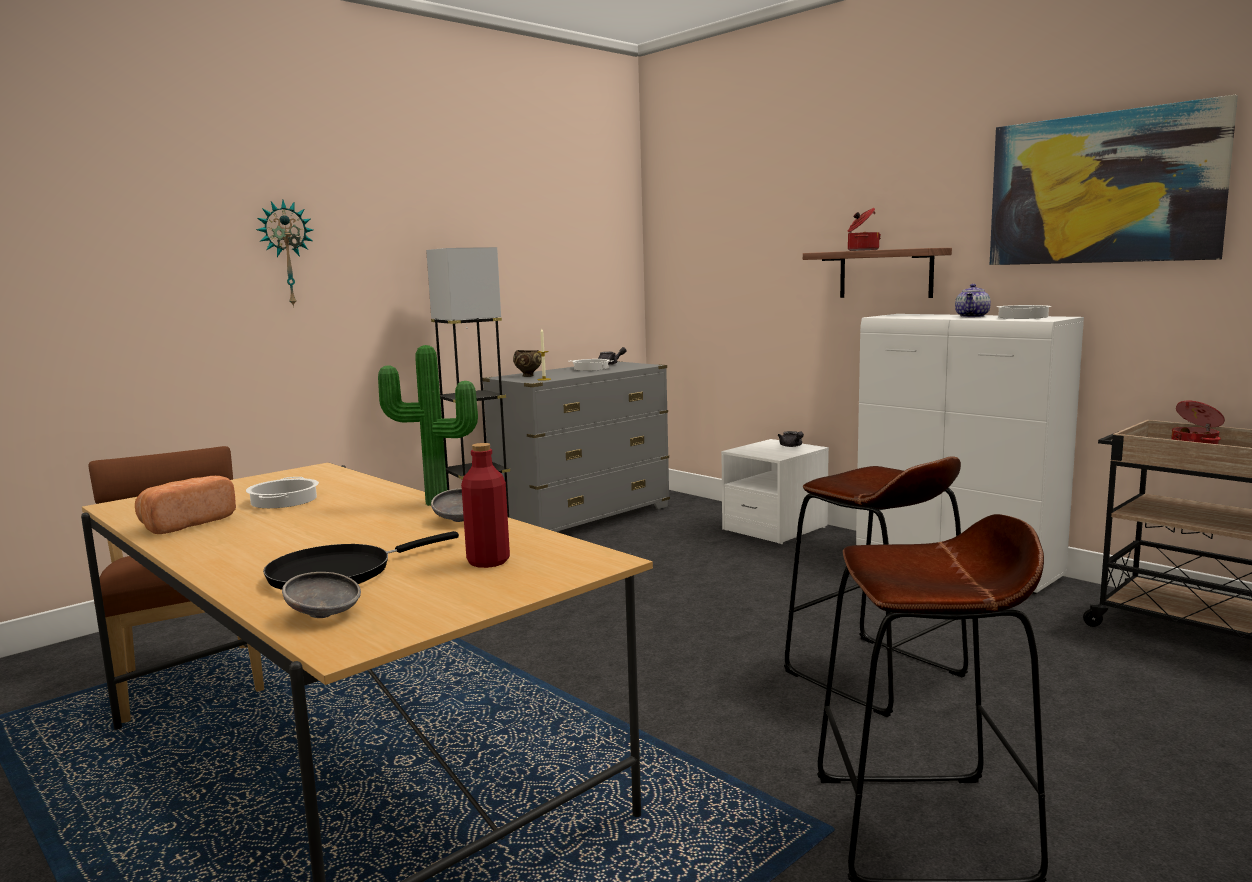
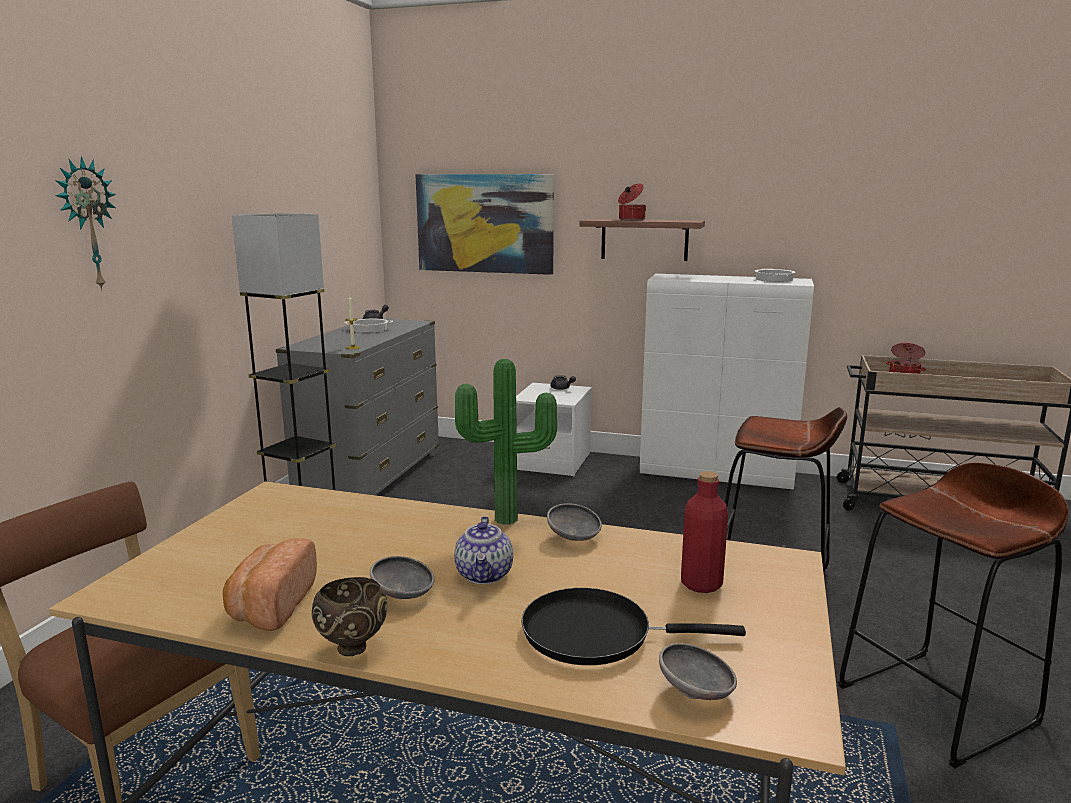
camera: 30 degrees left, 5 degrees up
cooking pot [246,477,319,508] -> none
black frying pan [263,531,459,590] -> black frying pan turned 75 degrees clockwise [522,588,746,665]
brown bowl [513,350,542,377] -> brown bowl moved to [312,577,388,656]
teapot [955,284,991,317] -> teapot moved to [454,516,513,584]
picture [990,95,1238,265] -> picture moved to [416,174,554,275]
none -> grey bowl [370,556,435,599]

